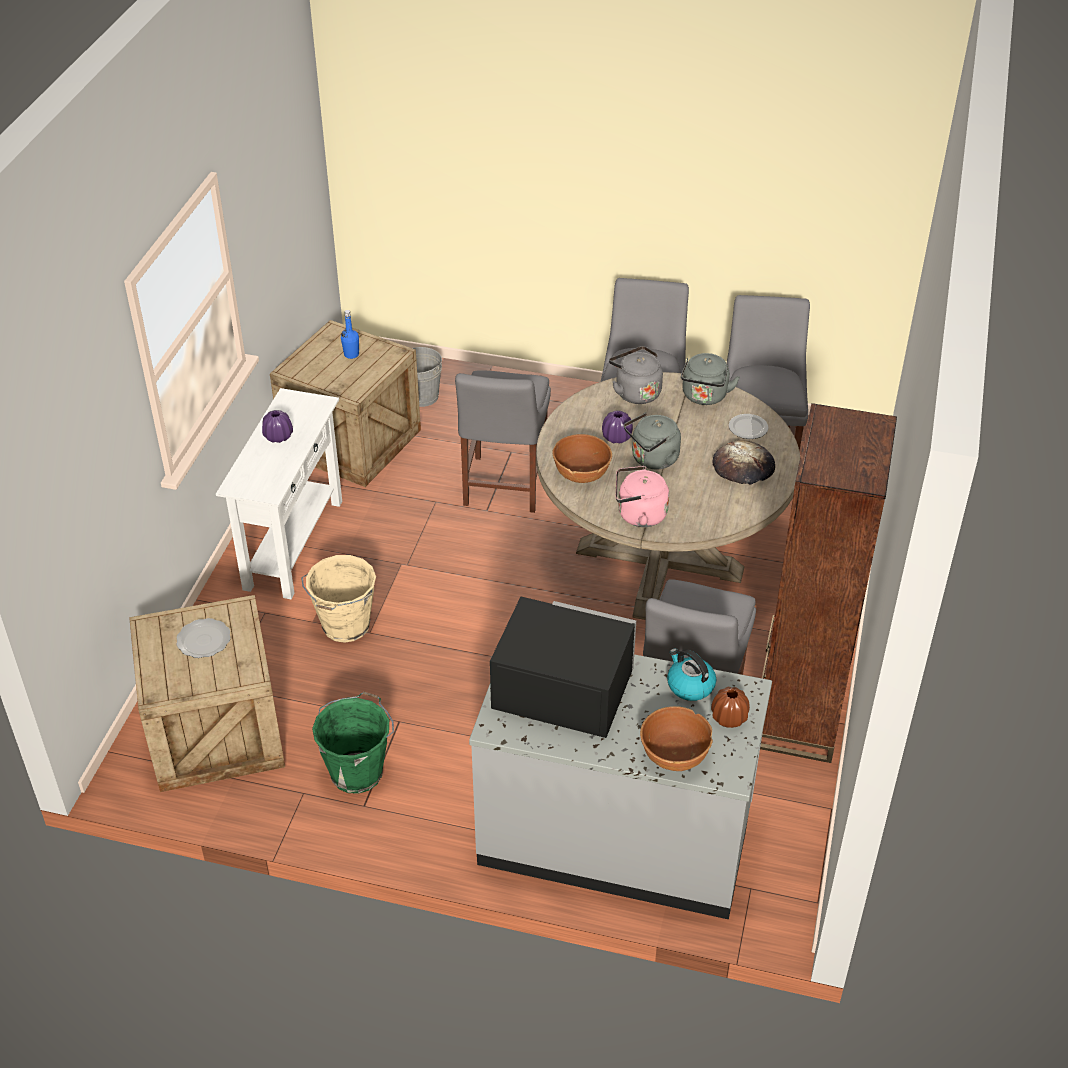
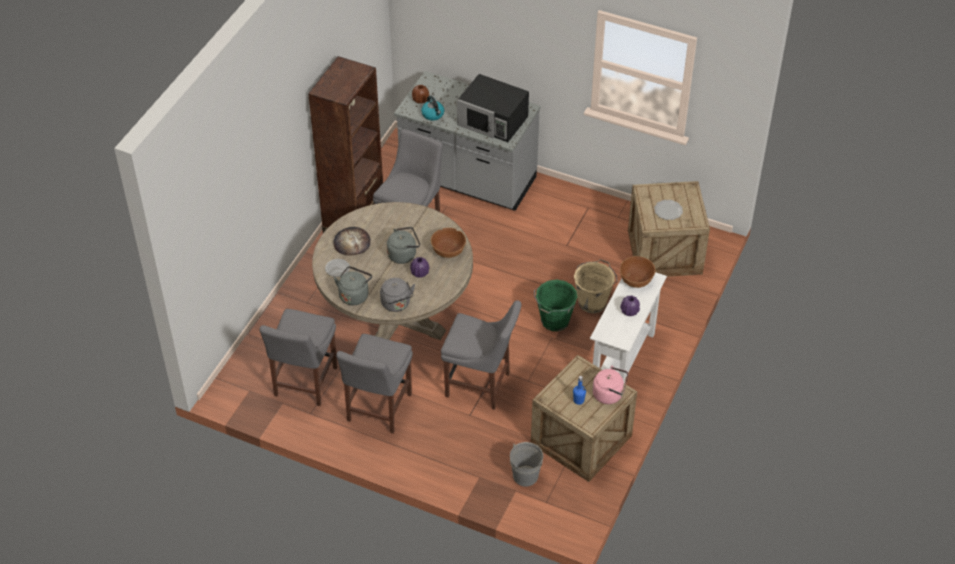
camera: 170 degrees left, 5 degrees up
green bucket [312,692,394,794] -> green bucket moved to [534,279,577,331]
grey chair [455,370,551,513] -> grey chair turned 90 degrees clockwise [441,300,521,410]
pink kettle [616,466,669,527] -> pink kettle moved to [593,366,628,404]
brown bowl [640,706,713,771] -> brown bowl moved to [620,256,655,288]

